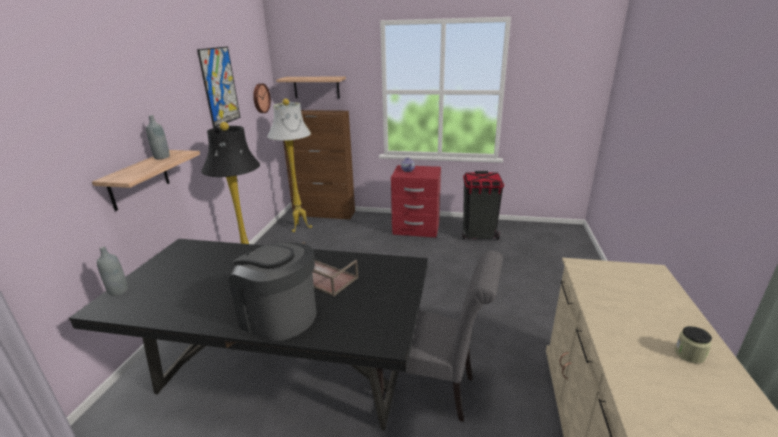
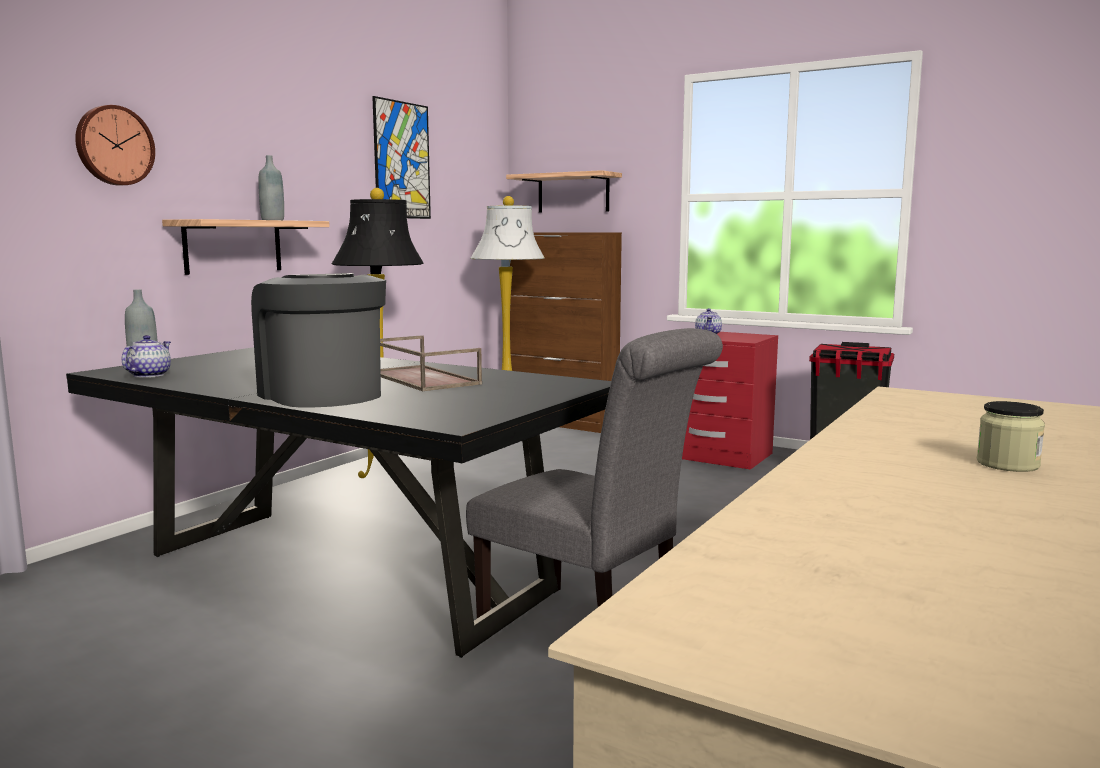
camera: 20 degrees right, 15 degrees down
wall clock [253,83,271,113] -> wall clock moved to [75,105,155,186]
none -> teapot [122,335,171,378]

